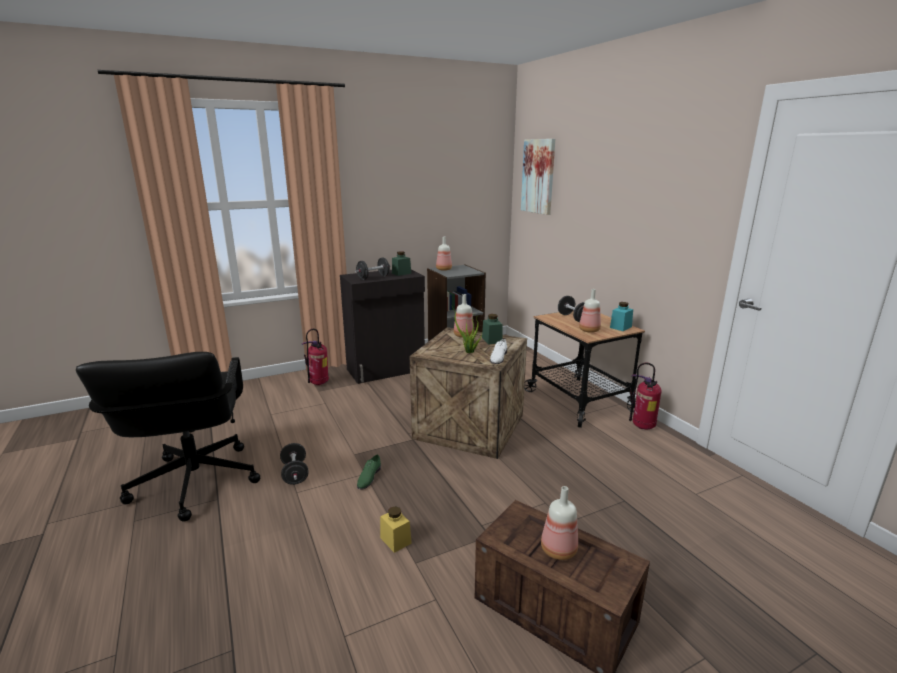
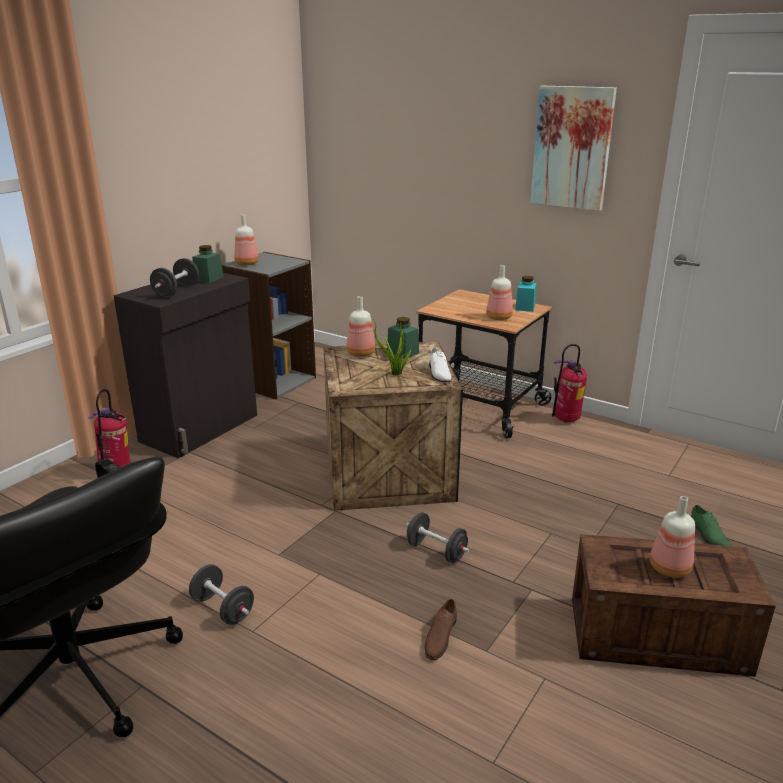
camera: 30 degrees left, 5 degrees up
green shoe [357,455,381,490] -> green shoe moved to [691,505,732,546]
yellow jar [380,506,412,553] -> brown shoe [425,599,457,660]
picture [521,139,555,215] -> picture moved to [530,86,617,211]
black dumbbell [558,296,585,323] -> black dumbbell moved to [406,512,469,563]

